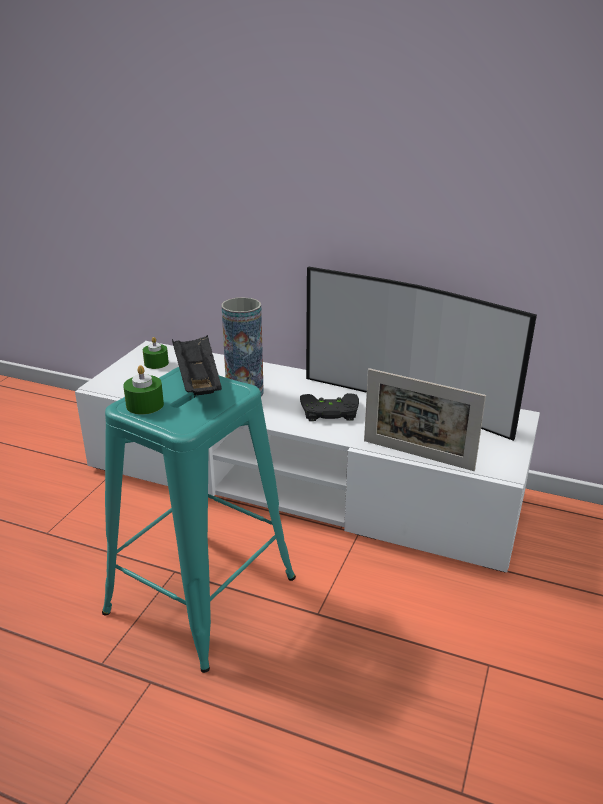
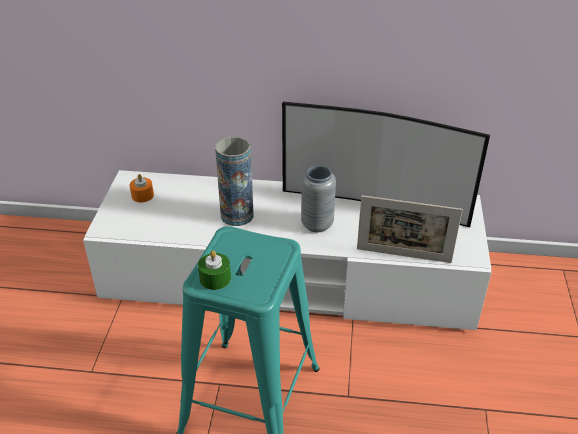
camera: 15 degrees left, 10 degrees up
green candle [143,337,169,369] -> orange candle [130,174,154,203]
black tray [172,335,222,395] -> none
black game controller [300,393,359,421] -> grey vase [301,165,336,232]

